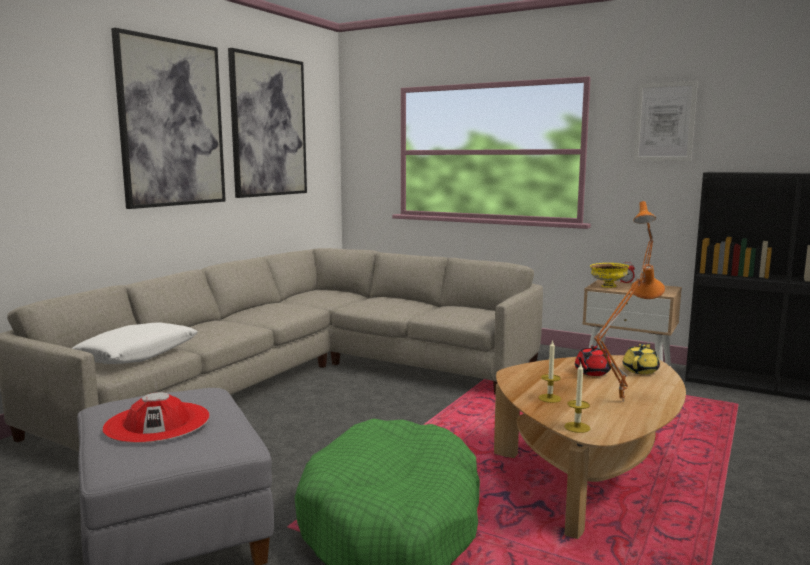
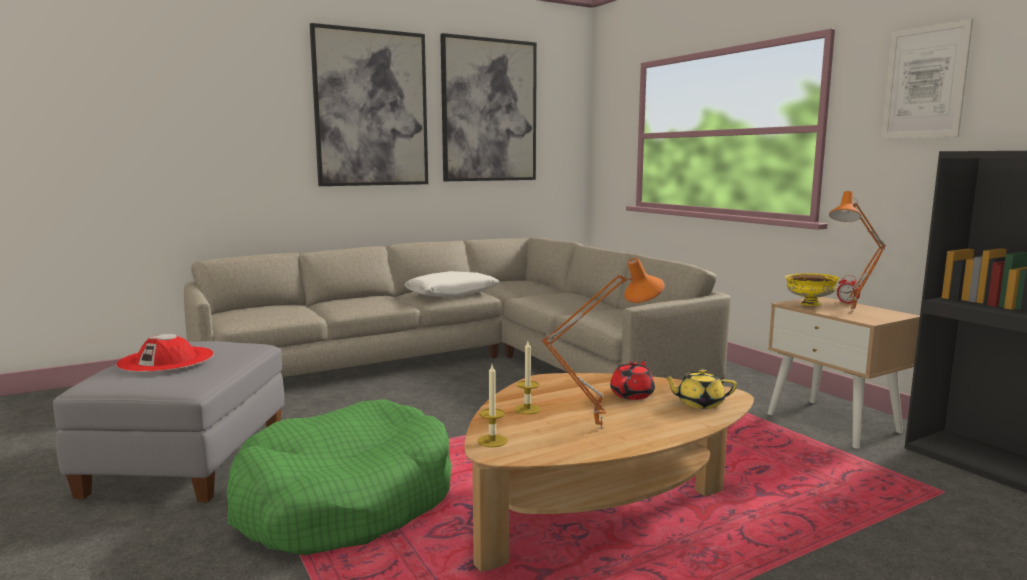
camera: 30 degrees right, 0 degrees up
white pillow [71,322,198,364] -> white pillow moved to [404,271,499,298]
red teapot [575,345,611,376] -> red teapot turned 135 degrees clockwise [610,360,655,400]
yellow teapot [623,343,660,374] -> yellow teapot turned 150 degrees counterclockwise [663,369,737,409]

